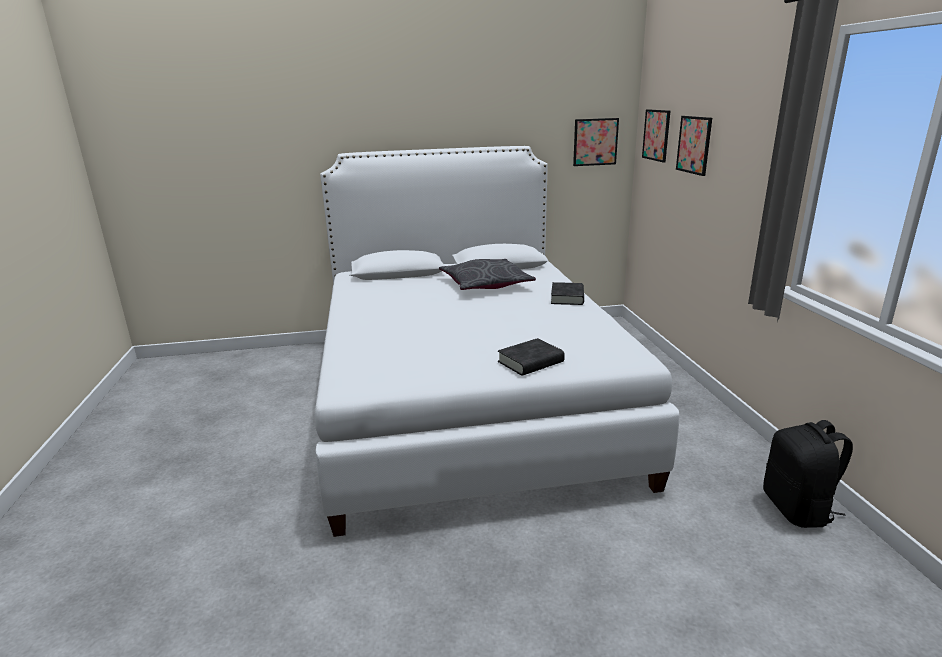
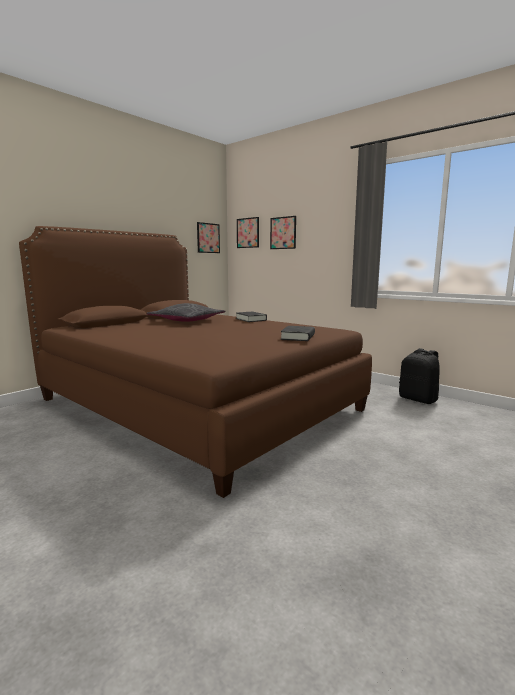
camera: 40 degrees left, 10 degrees down
white bed [315,146,679,537] -> brown bed [19,226,372,498]

